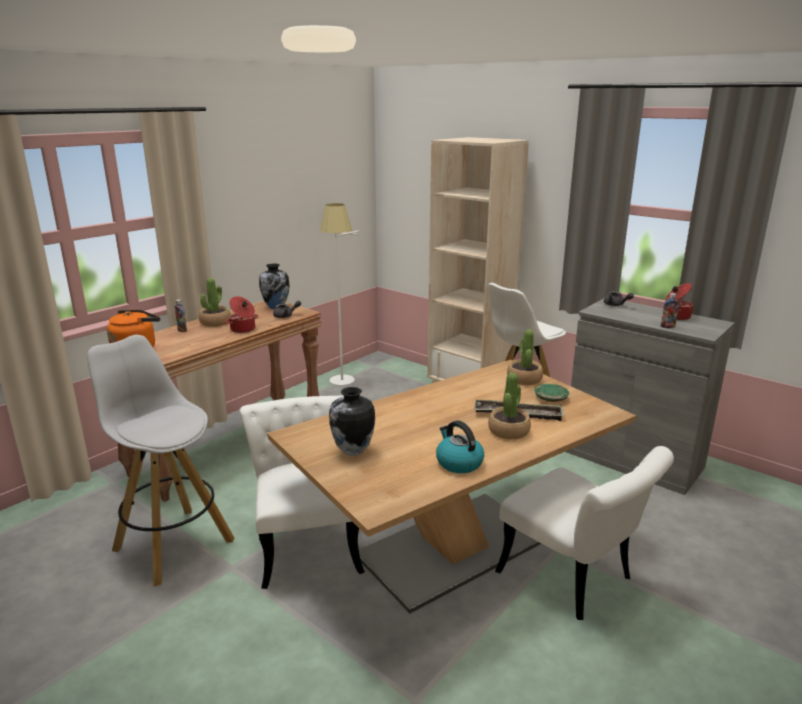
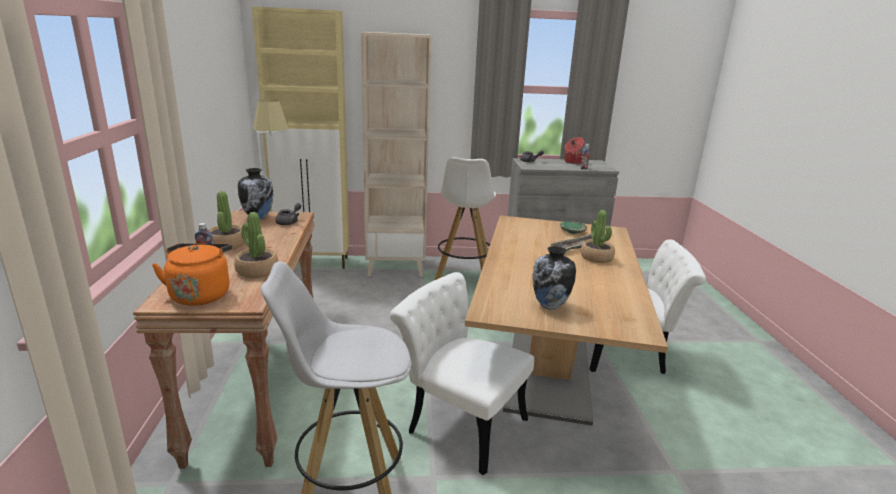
camera: 45 degrees left, 0 degrees up
cooking pot [225,296,259,333] -> none
kettle [436,420,484,473] -> none
potted plant [507,329,543,385] -> potted plant moved to [234,212,278,278]
none -> beige cabinet [252,7,349,269]

